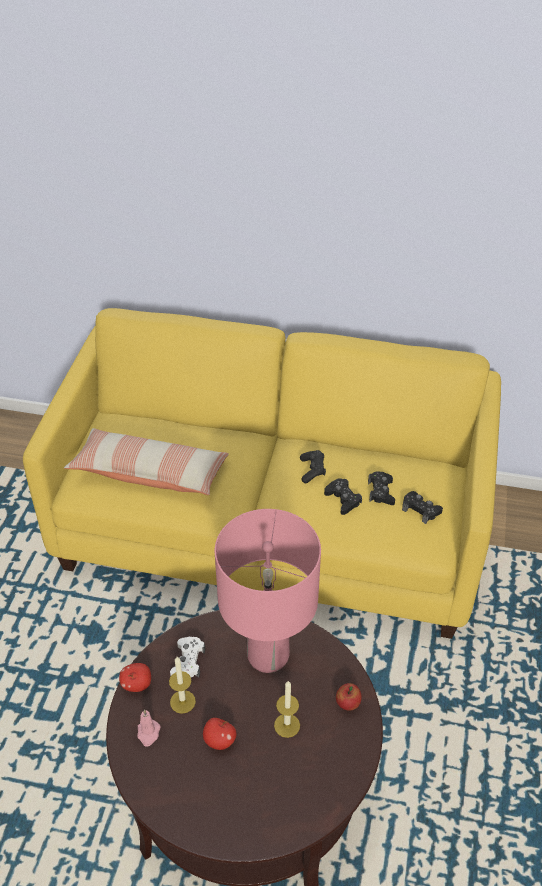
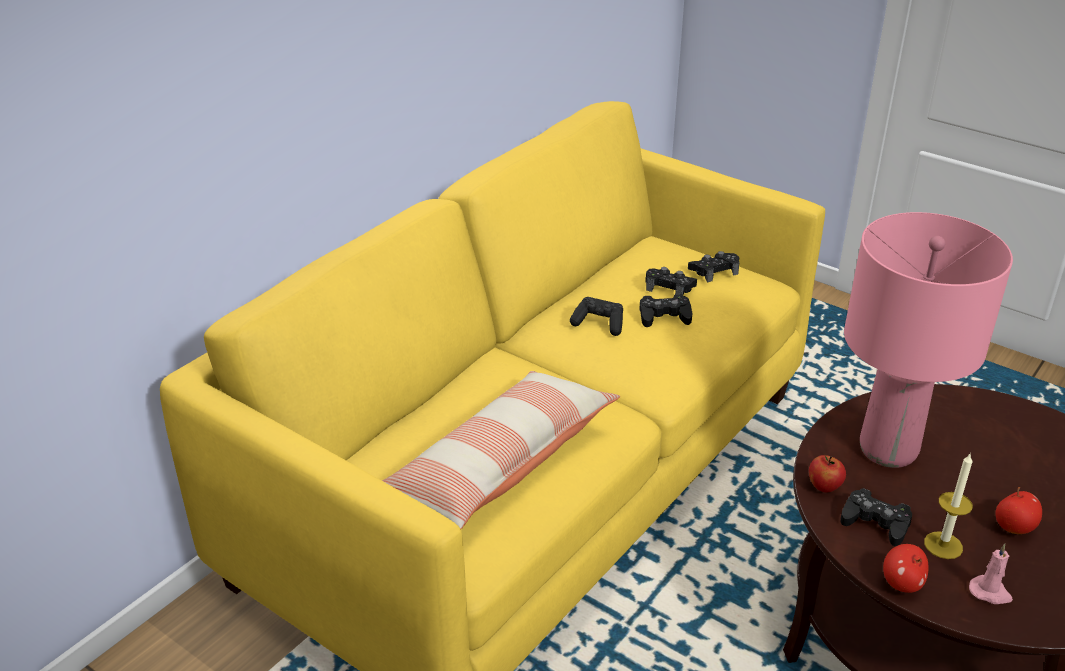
camera: 65 degrees left, 10 degrees down
white game controller [170,637,205,678] -> black game controller [840,488,912,546]
candle [274,681,300,738] -> none
apple [336,683,362,711] -> apple moved to [809,455,846,493]

